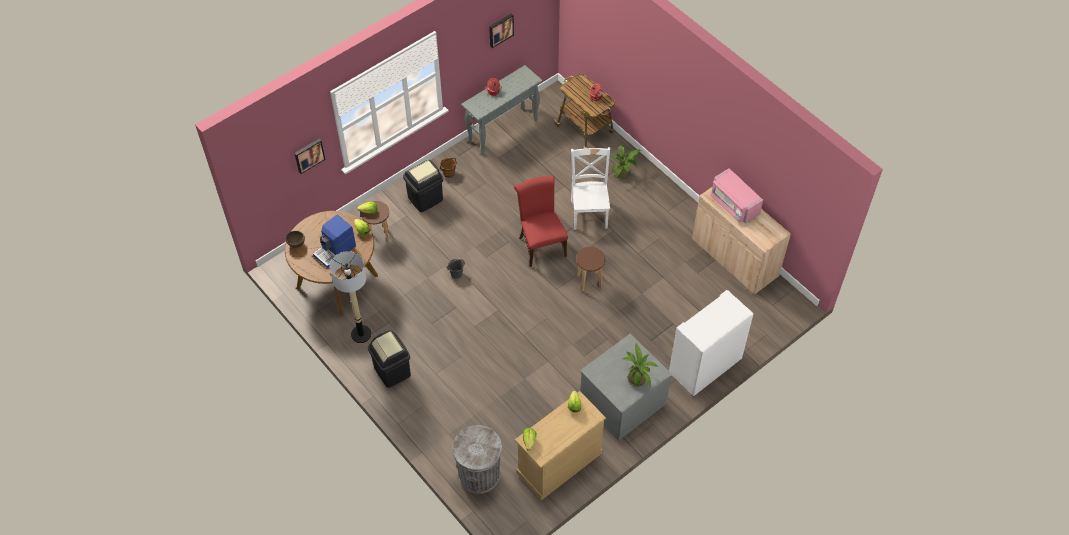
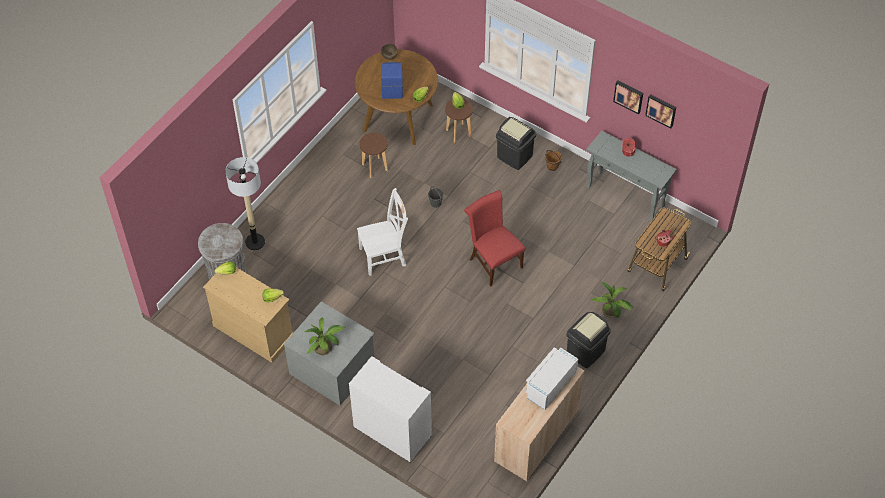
camera: 75 degrees right, 0 degrees up
picture [294,139,325,174] -> picture moved to [613,81,643,115]
coffee machine [313,215,356,268] -> coffee machine turned 60 degrees clockwise [381,61,403,99]
floor lamp [329,251,371,343] -> floor lamp moved to [225,157,265,250]
black trash can [368,330,411,388] -> black trash can moved to [566,312,611,368]
red chair [514,175,568,267] -> red chair turned 90 degrees counterclockwise [464,190,525,287]
white chair [571,147,610,230] -> white chair moved to [357,188,408,276]
brown stool [576,247,605,292] -> brown stool moved to [359,132,388,178]
pink microwave [711,168,763,223] -> white microwave [525,347,578,410]

